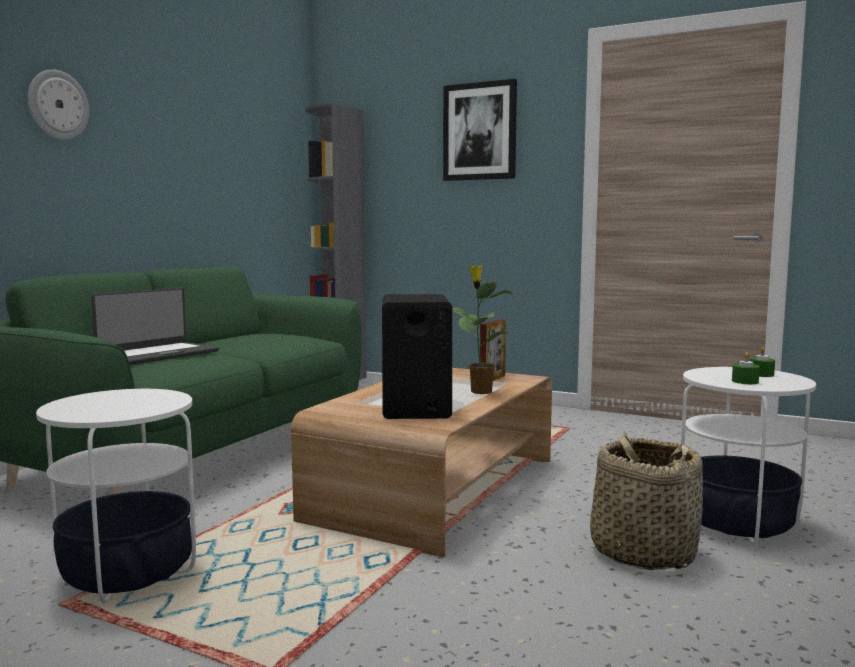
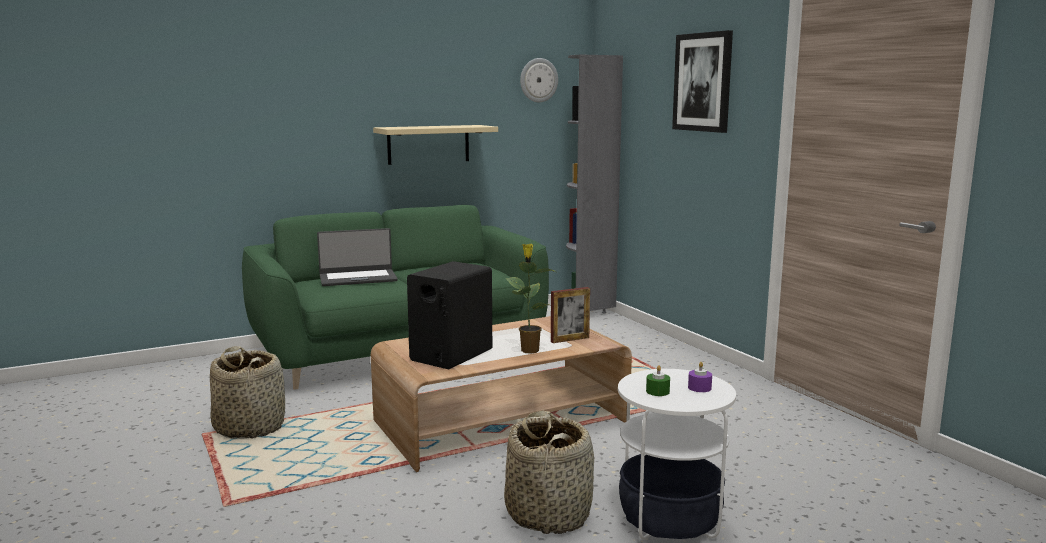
camera: 35 degrees right, 5 degrees up
wall clock [27,69,89,140] -> wall clock moved to [520,58,558,102]
white side table [36,389,196,603] -> basket [210,346,285,439]
green candle [749,347,775,377] -> purple candle [688,362,712,392]
none -> beige shelf [373,125,498,165]

